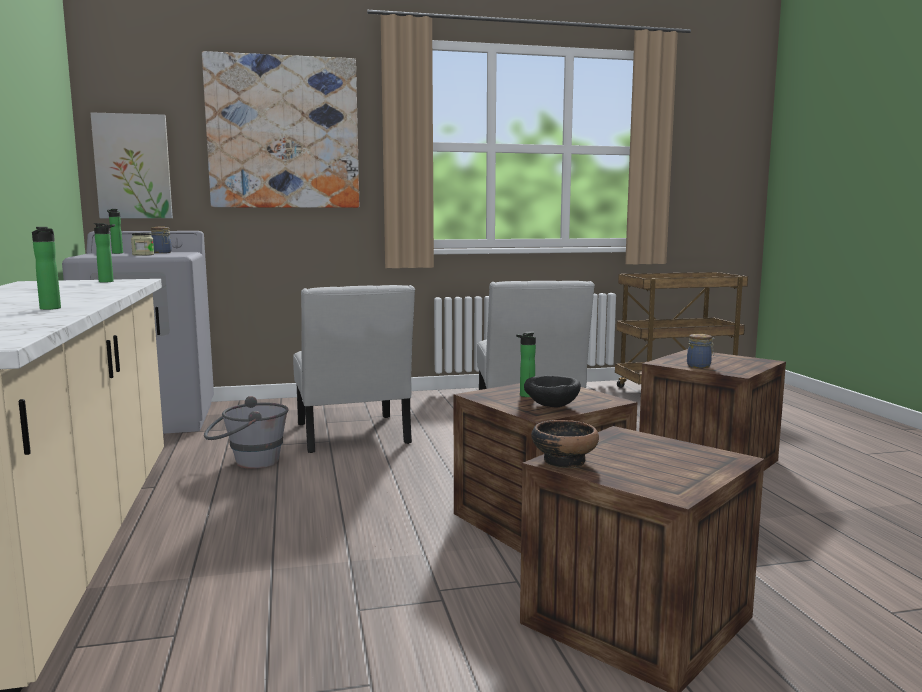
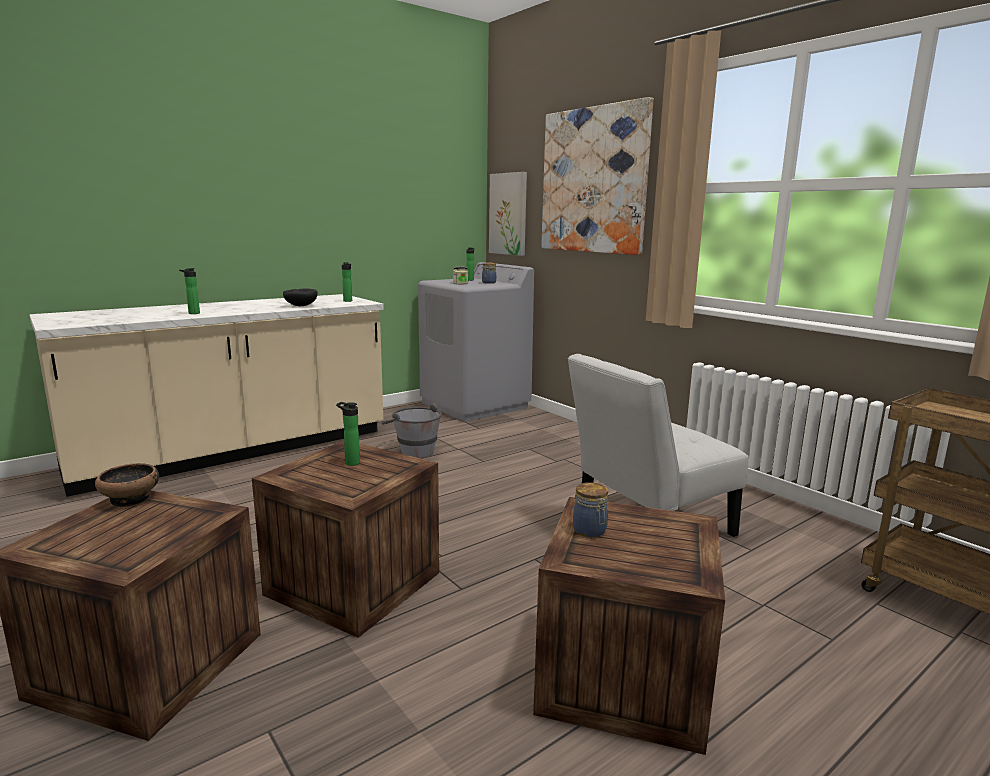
camera: 65 degrees right, 5 degrees up
white chair [293,285,415,453] -> none
black bowl [524,375,581,407] -> black bowl moved to [283,289,318,306]

